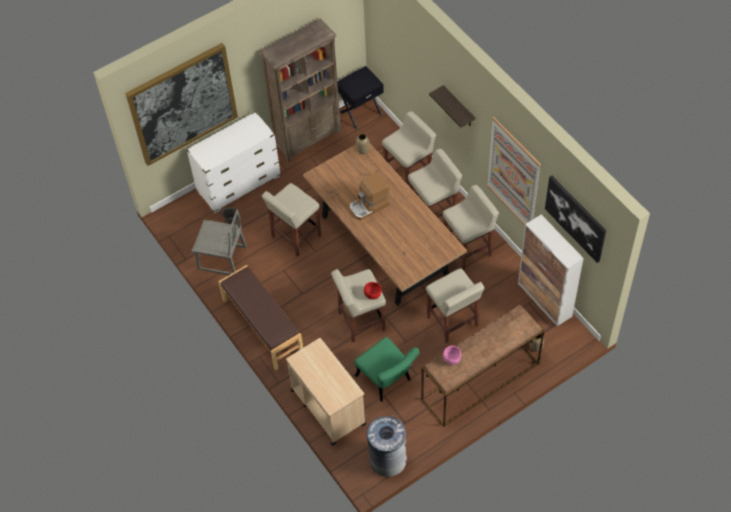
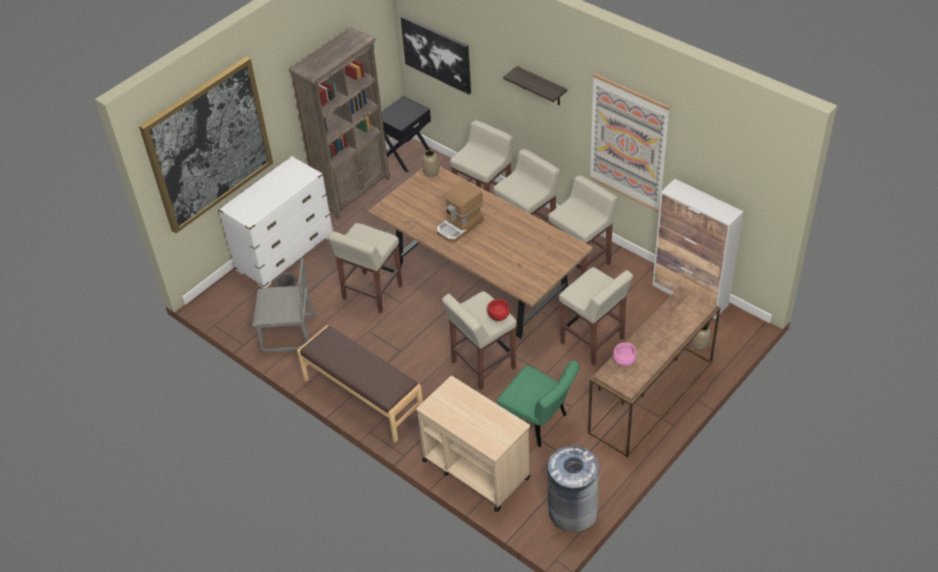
camera: 15 degrees left, 10 degrees down
picture [545,175,606,263] -> picture moved to [401,16,471,95]

